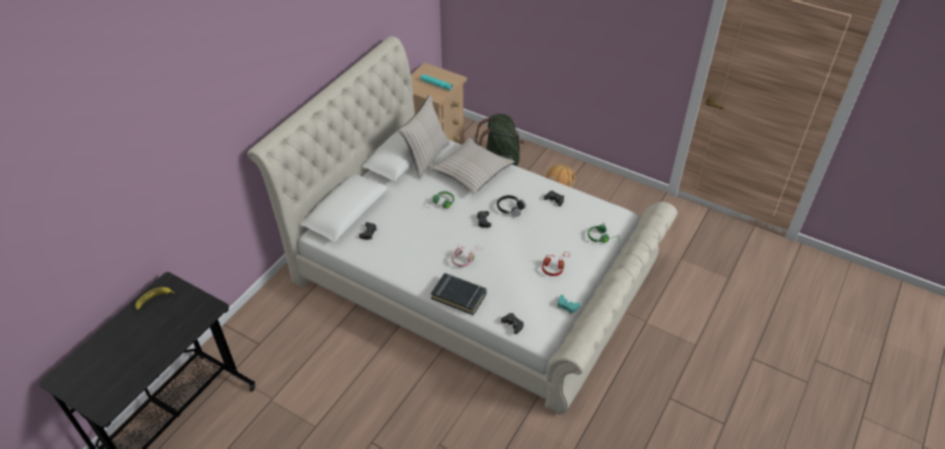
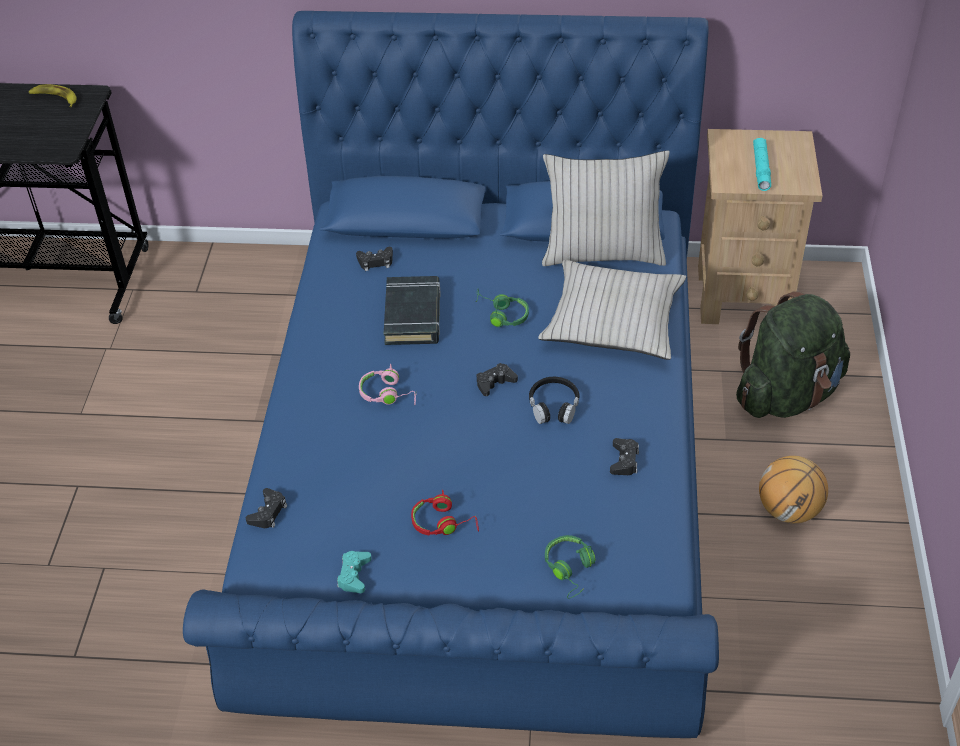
camera: 65 degrees right, 0 degrees up
beige bed [247,36,678,415] -> blue bed [183,11,719,738]
black book [431,273,486,315] -> black book moved to [384,276,441,345]

